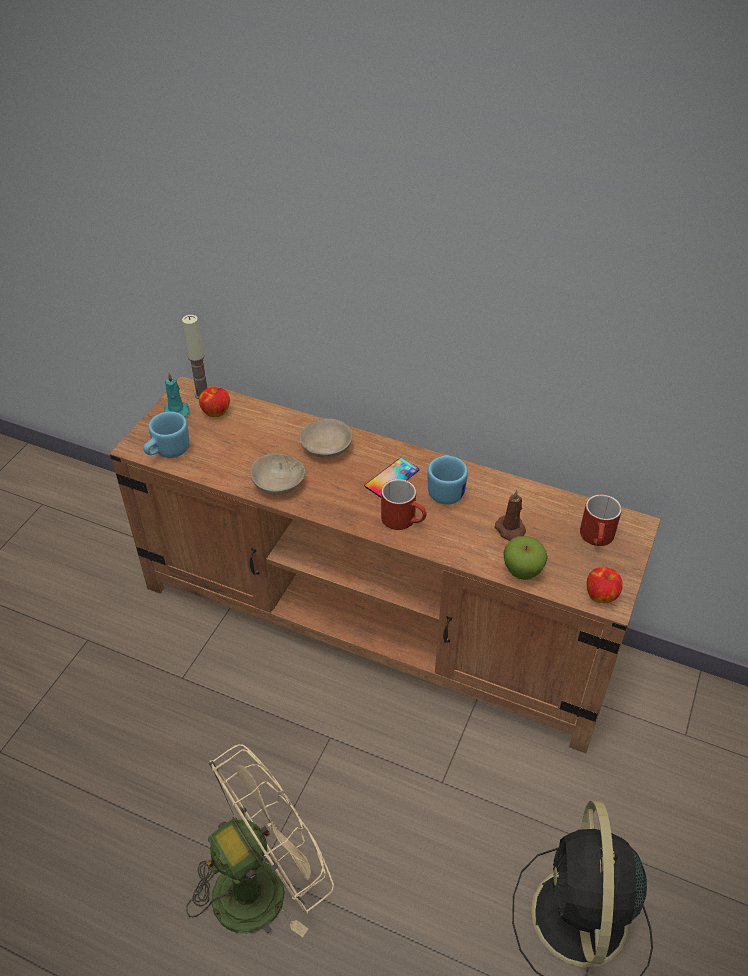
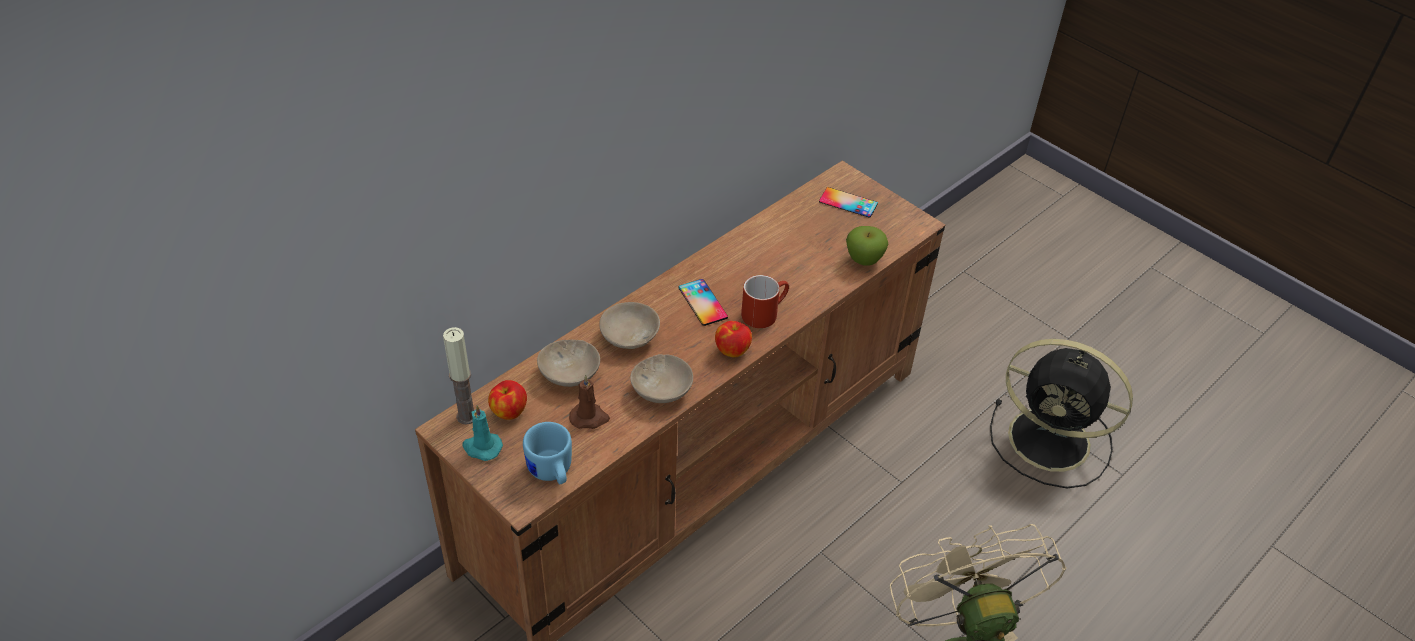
camera: 70 degrees left, 0 degrees up
blue mug [428,455,468,505] -> none
brown candle [495,490,526,541] -> brown candle moved to [569,375,610,429]
red mug [580,494,622,546] -> phone [819,187,878,218]
apple [587,566,623,603] -> apple moved to [715,321,752,358]
none -> beige bowl [537,340,600,387]

